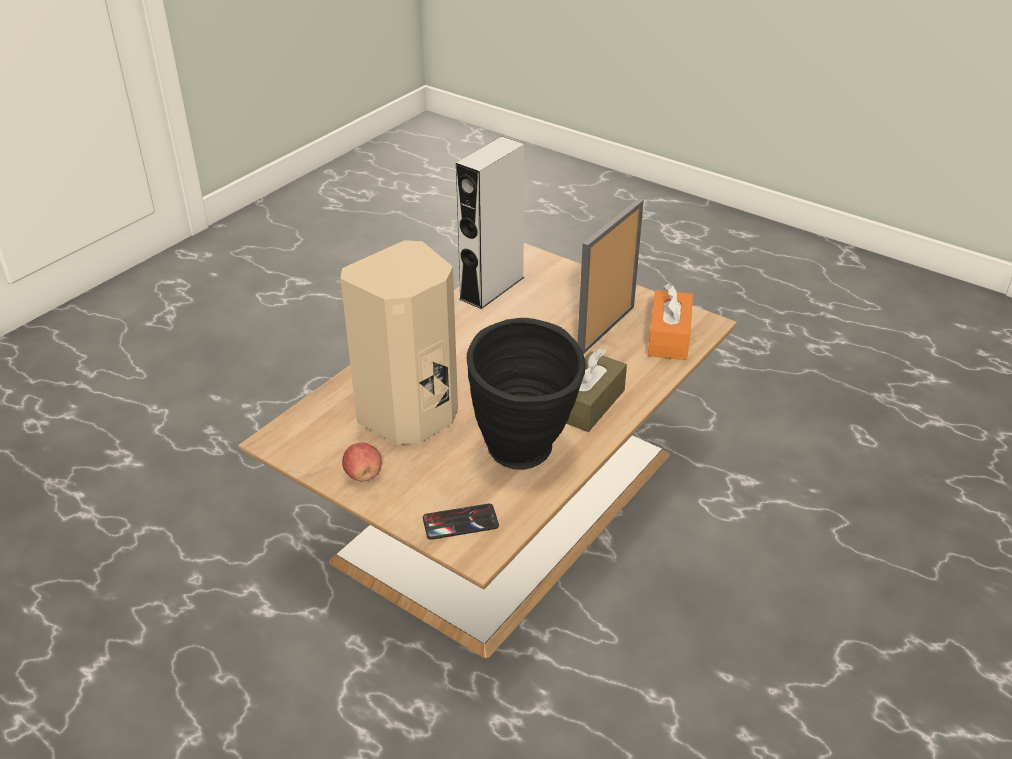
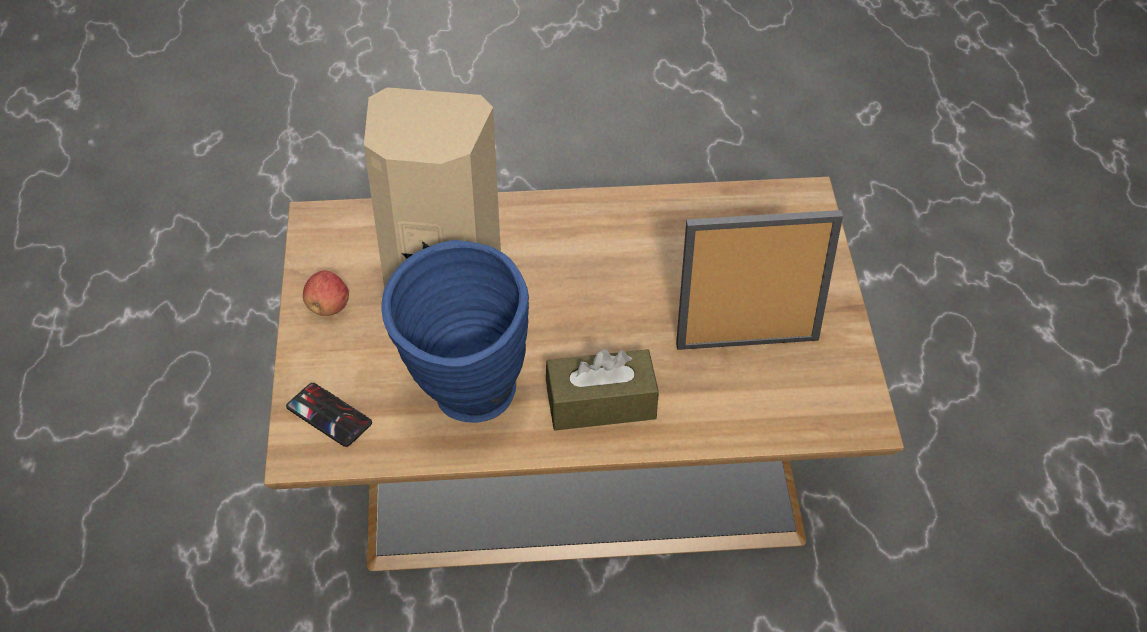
camera: 50 degrees right, 10 degrees up
grey speaker [456,136,525,309] -> none
black vase [467,318,585,470] -> blue vase [382,240,529,423]
orange tissue box [648,284,693,360] -> none

